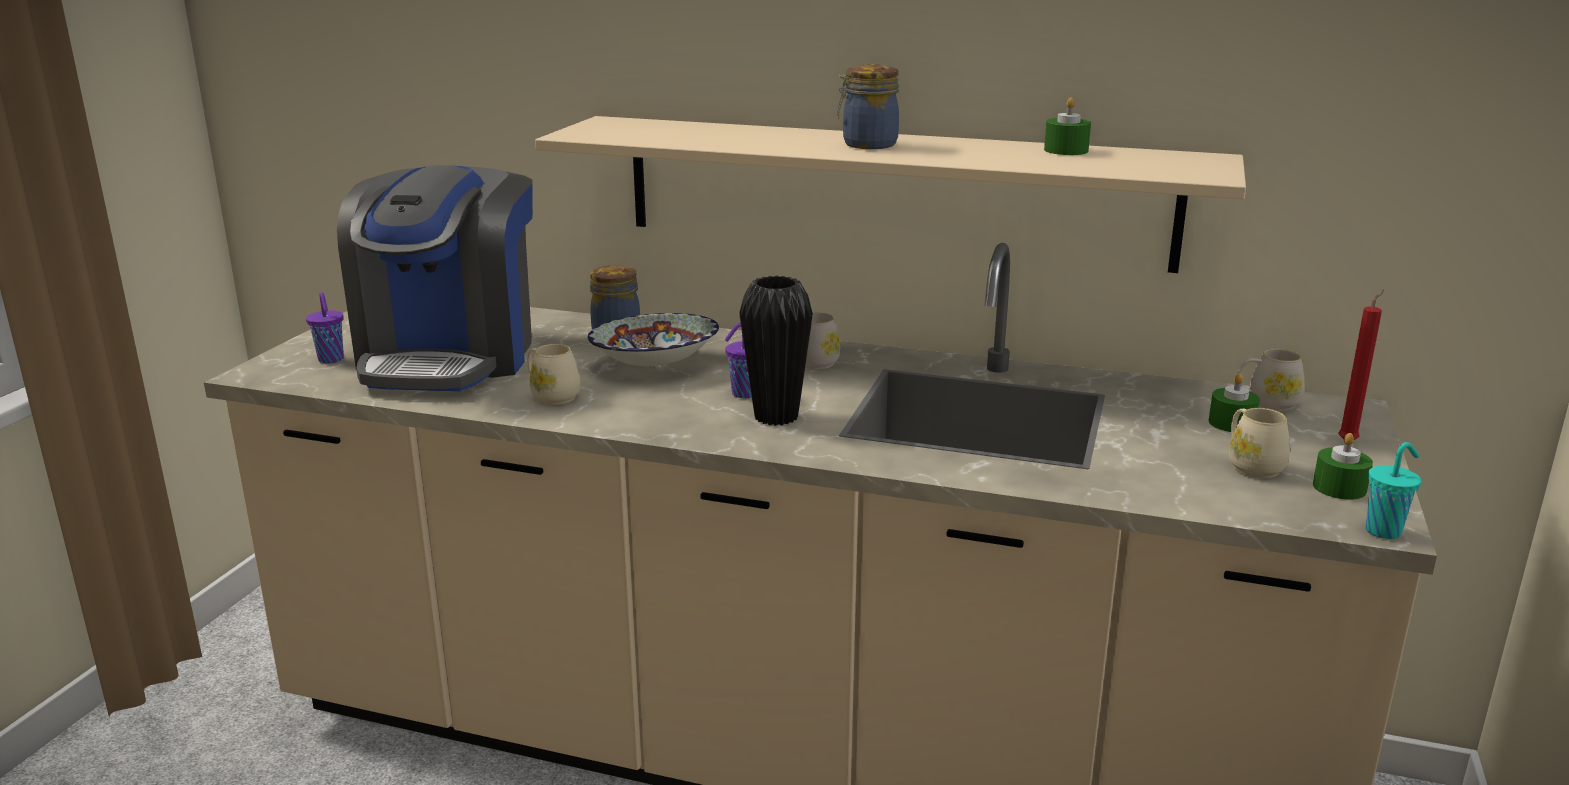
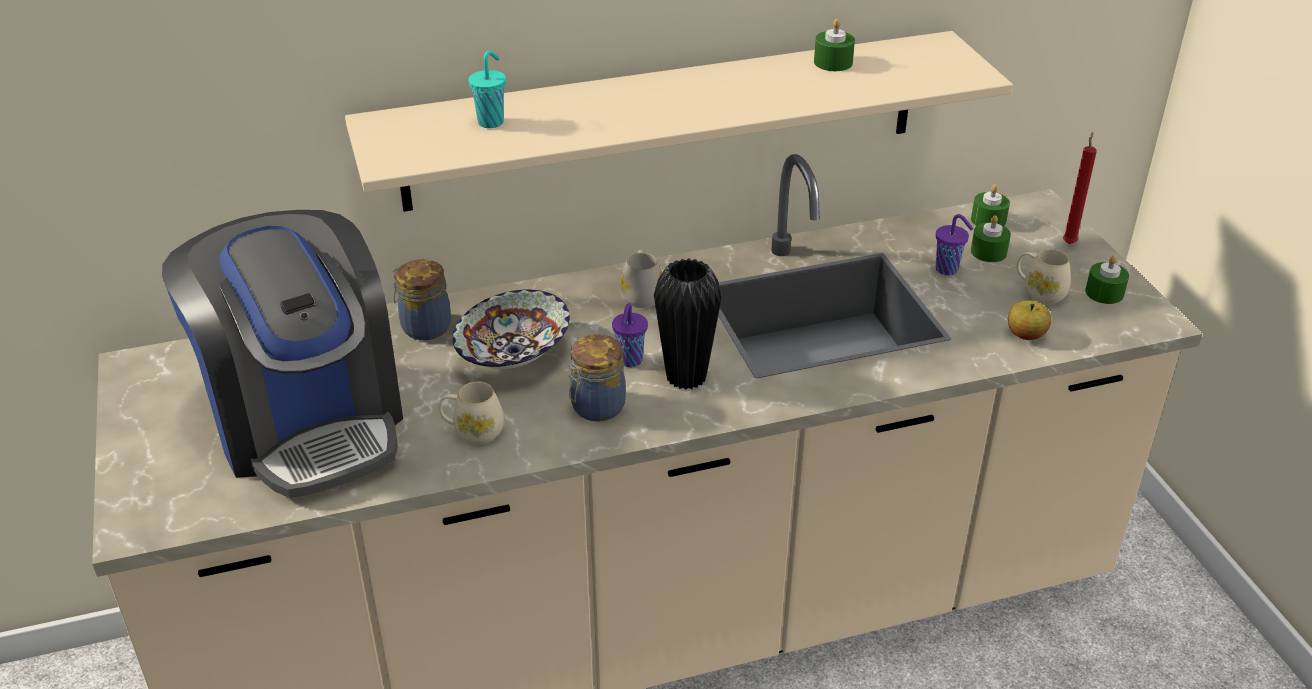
camera: 35 degrees left, 15 degrees up
purple cup [306,292,344,363] -> purple cup moved to [936,214,973,275]
jar [837,64,899,149] -> jar moved to [569,334,626,421]
white mug [1238,349,1304,411] -> green candle [971,184,1010,226]
turquoise cup [1366,442,1421,539] -> turquoise cup moved to [468,50,506,128]
none -> apple [1008,301,1051,340]

